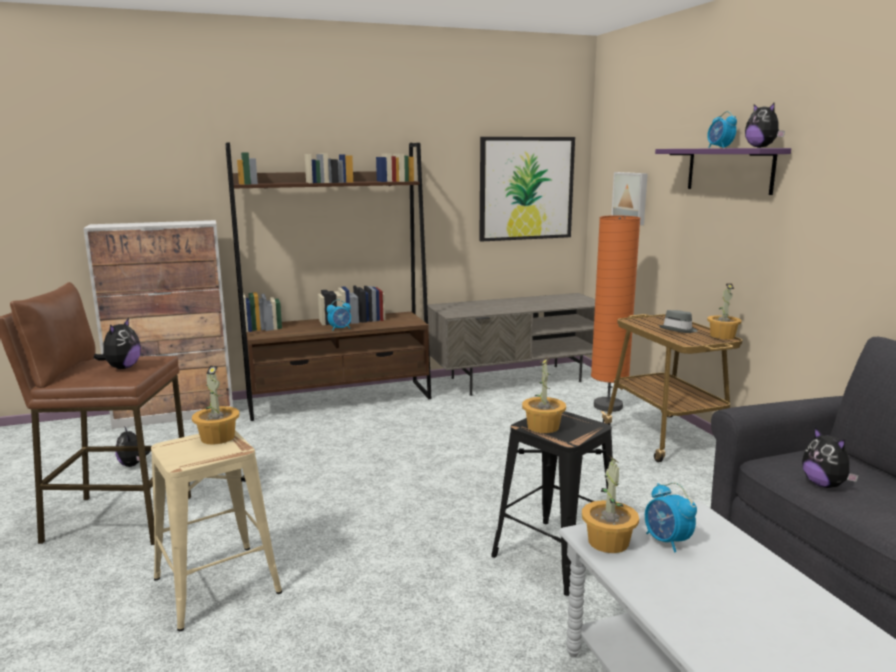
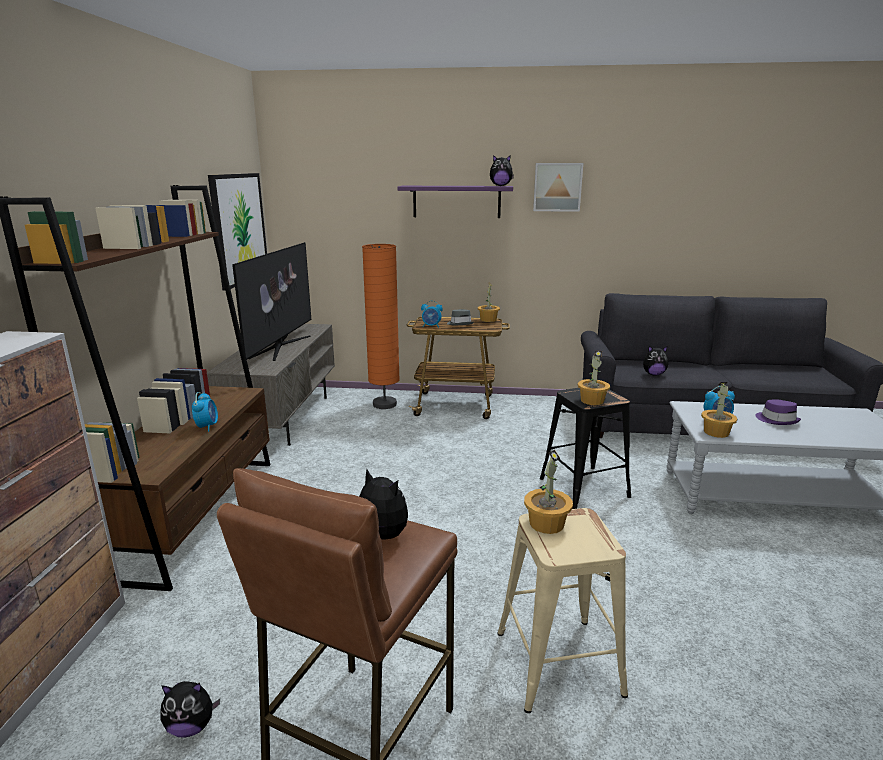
camera: 65 degrees left, 5 degrees up
picture [611,172,648,225] -> picture moved to [533,163,583,212]
alarm clock [707,111,737,148] -> alarm clock moved to [421,301,443,328]
none -> television [232,242,311,361]
none -> purple hat [756,399,801,425]

